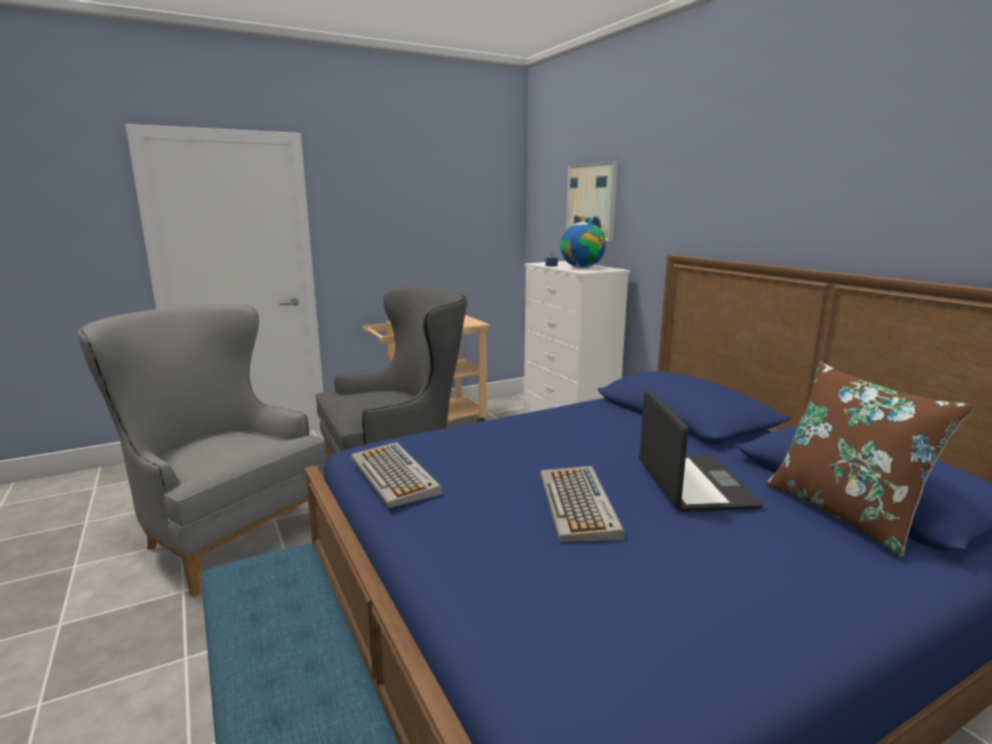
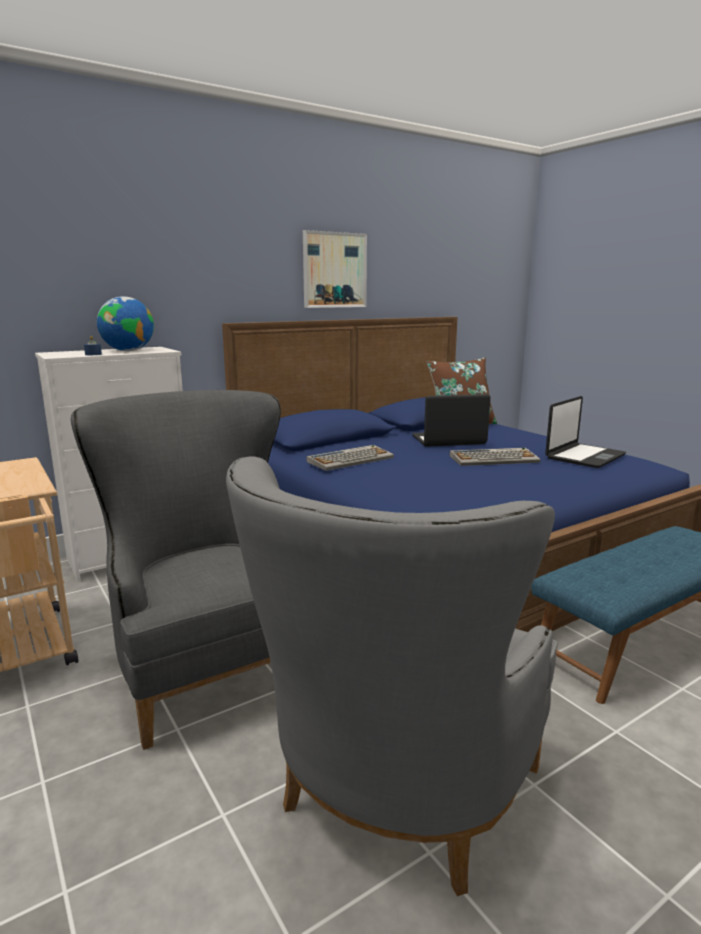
camera: 95 degrees left, 0 degrees up
keyboard [351,442,443,508] -> keyboard moved to [306,445,394,471]
picture [566,161,618,241] -> picture moved to [303,230,367,308]
none -> laptop [545,396,626,468]

